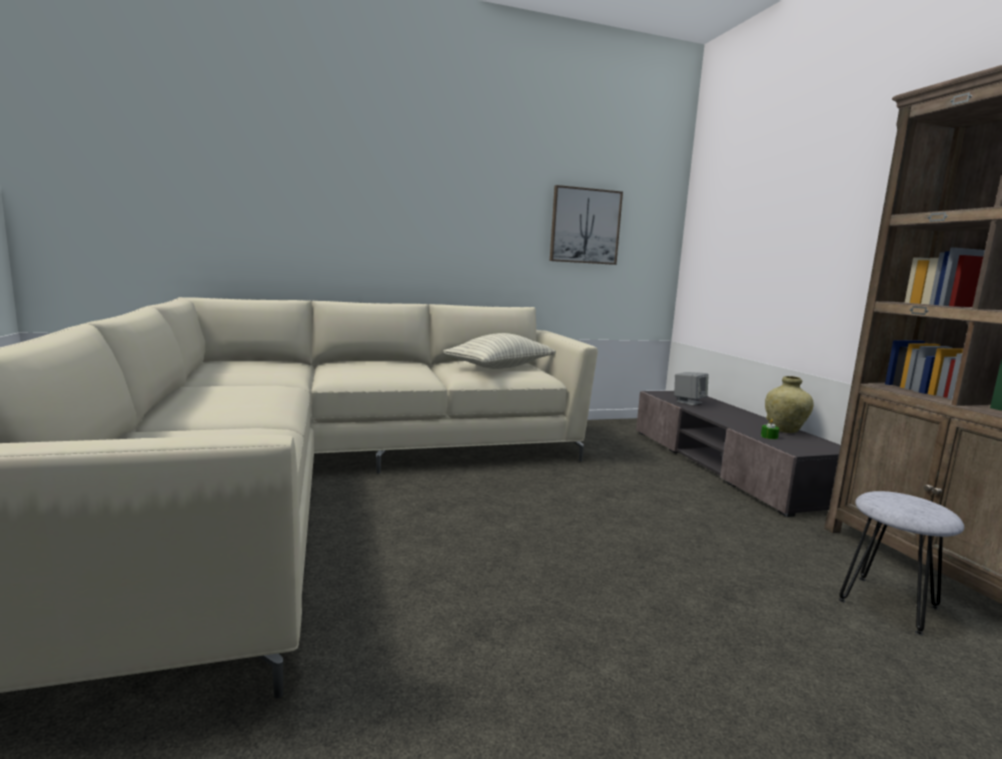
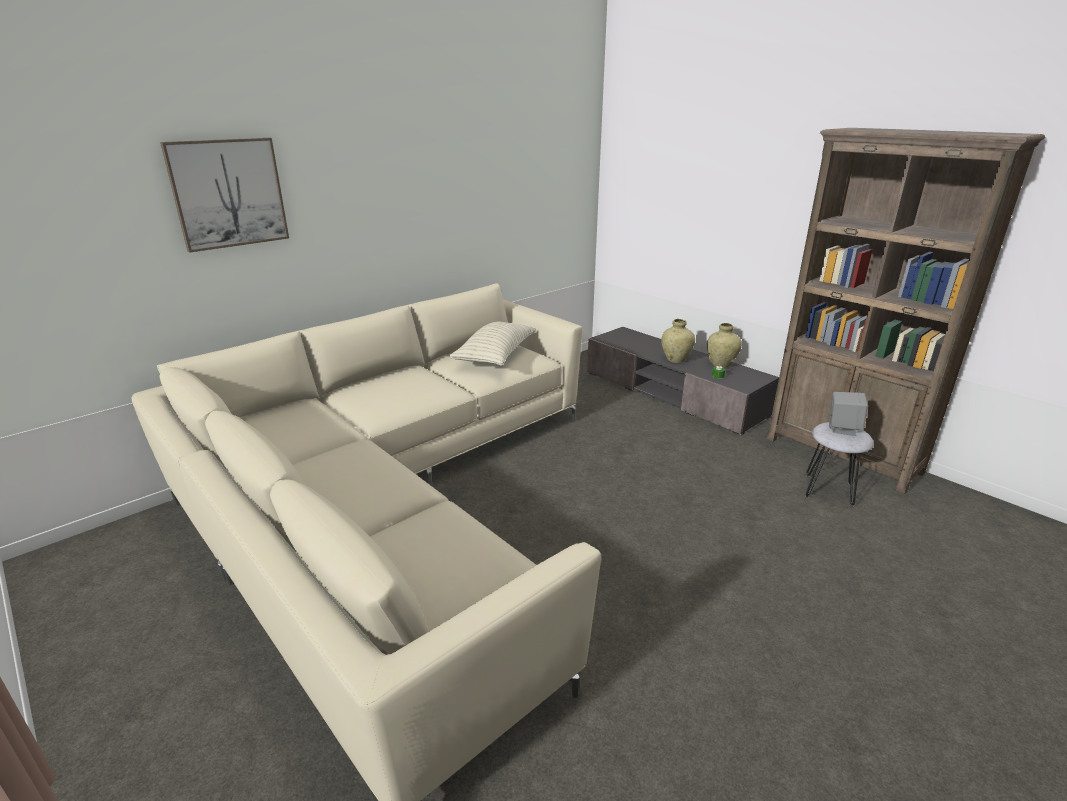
camera: 25 degrees left, 15 degrees up
picture [550,185,623,265] -> picture moved to [160,138,289,252]
grey speaker [674,372,709,406] -> grey speaker moved to [829,392,868,436]
none -> beige vase [661,319,695,363]

